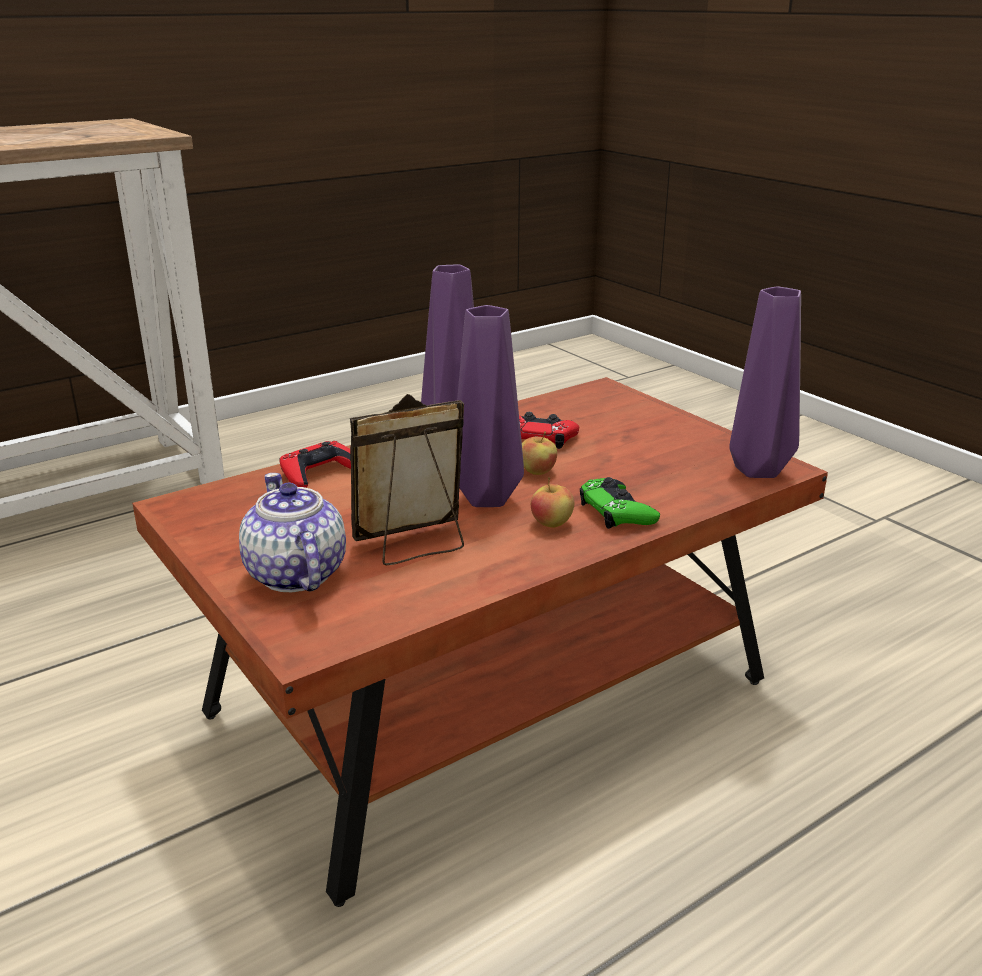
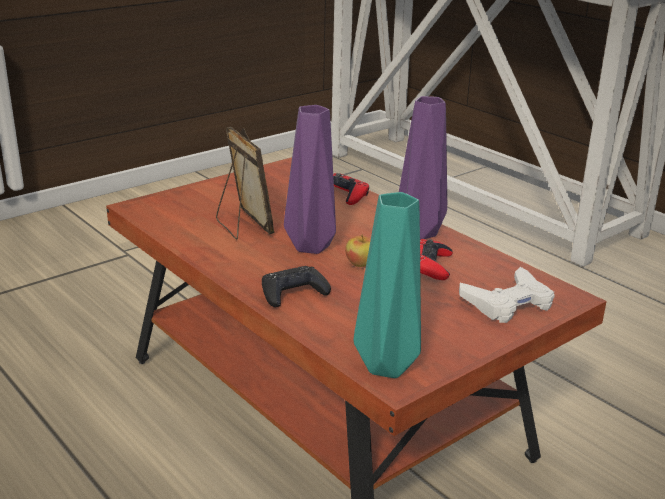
camera: 85 degrees right, 0 degrees up
teapot [239,473,346,592] -> none
apple [531,477,574,527] -> none
green game controller [580,477,660,529] -> black game controller [262,266,331,308]
purple vase [729,286,801,478] -> turquoise vase [353,192,421,378]
none -> white game controller [459,267,555,323]

